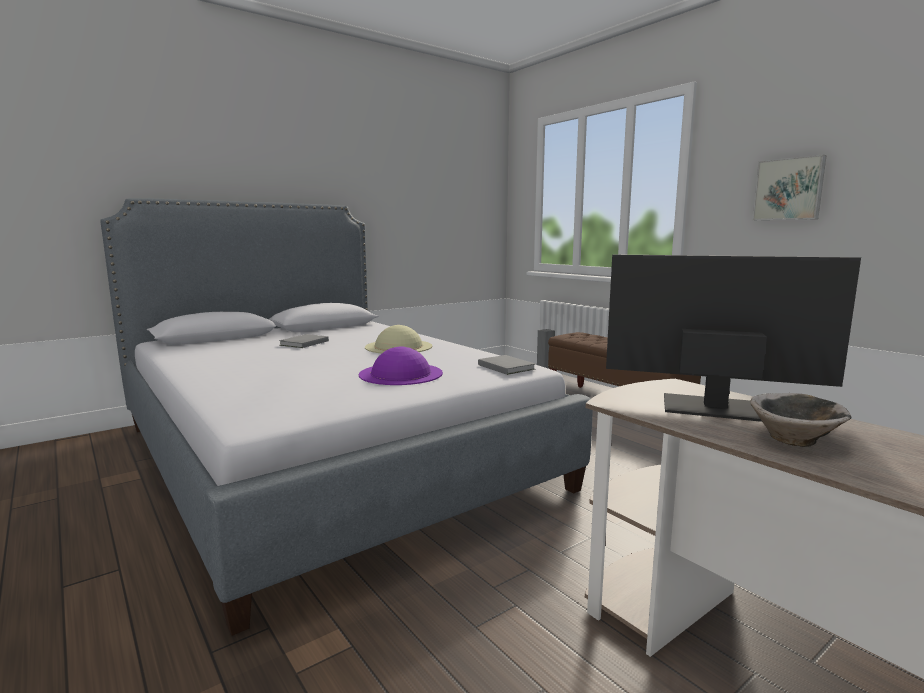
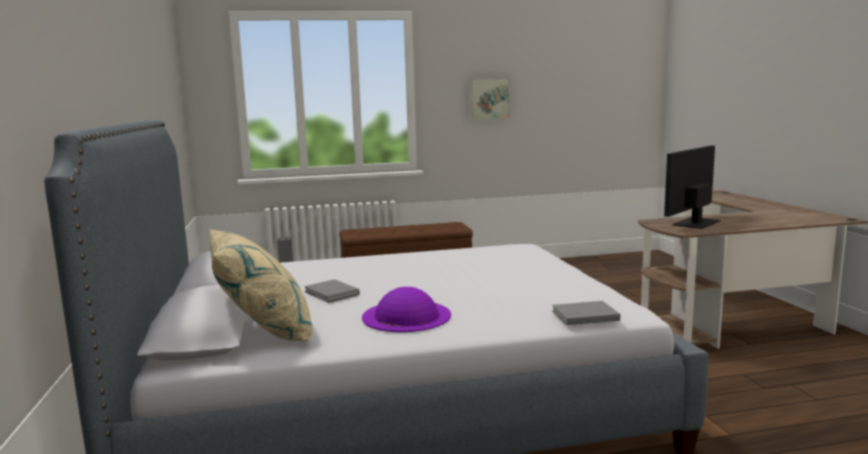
camera: 65 degrees left, 0 degrees up
purple hat [359,347,443,385] -> purple hat moved to [362,287,451,332]
beige hat [365,325,432,354] -> none
grey book [478,355,535,375] -> grey book moved to [552,301,620,325]
bowl [750,393,852,447] -> none
none -> beige pillow [209,229,312,341]

